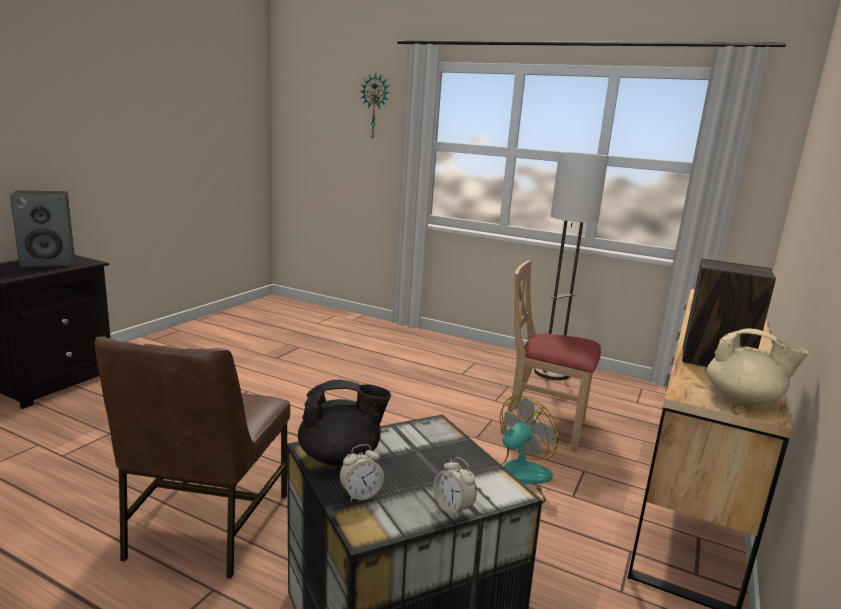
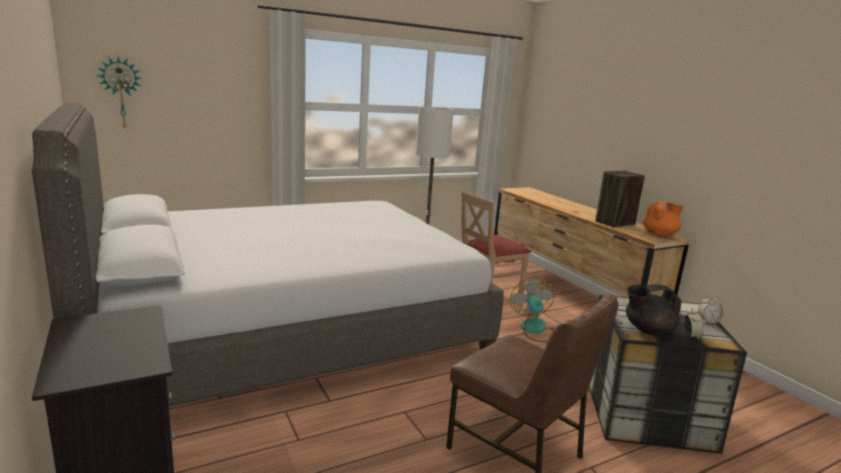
camera: 55 degrees left, 0 degrees up
speaker [10,190,75,268] -> none
black teapot [298,379,391,466] -> black teapot turned 120 degrees counterclockwise [626,284,682,335]
wall clock [360,73,390,140] -> wall clock moved to [98,56,142,129]
beige teapot [707,328,809,405] -> orange teapot [643,201,683,237]
none -> grey bed [32,102,504,407]

